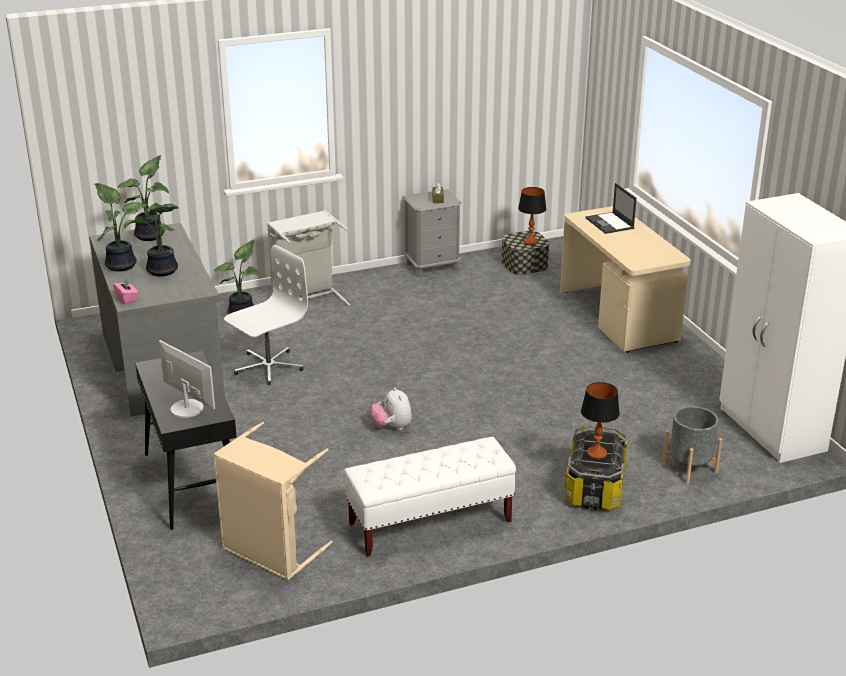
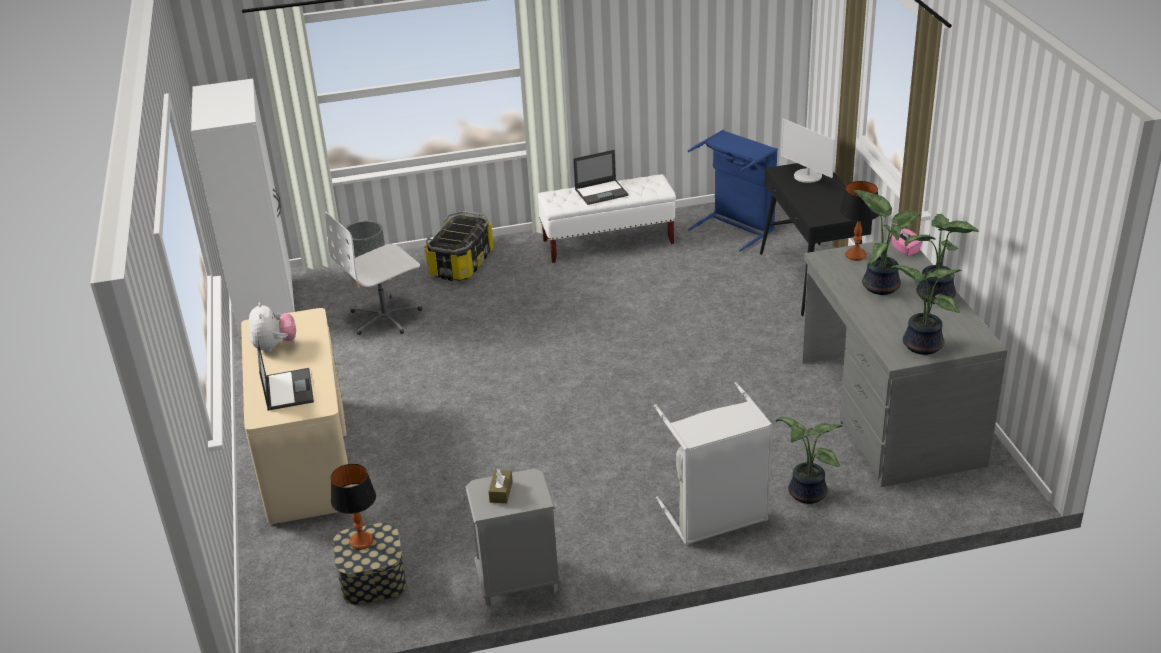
camera: 170 degrees left, 5 degrees up
beige laundry basket [213,422,333,581] -> blue laundry basket [688,130,778,251]
white office chair [224,245,308,385] -> white office chair moved to [325,211,422,335]
plush toy [370,387,412,430] -> plush toy moved to [249,302,296,353]
table lamp [581,382,620,459] -> table lamp moved to [840,181,879,261]
none -> laptop [573,150,628,205]

